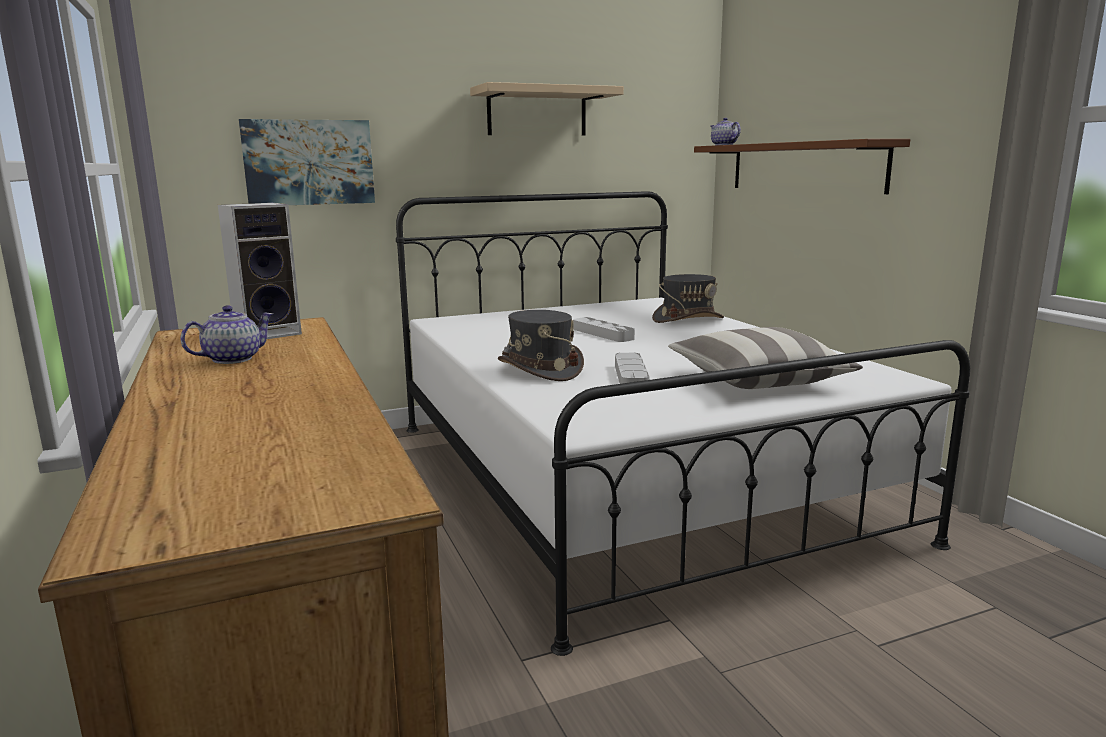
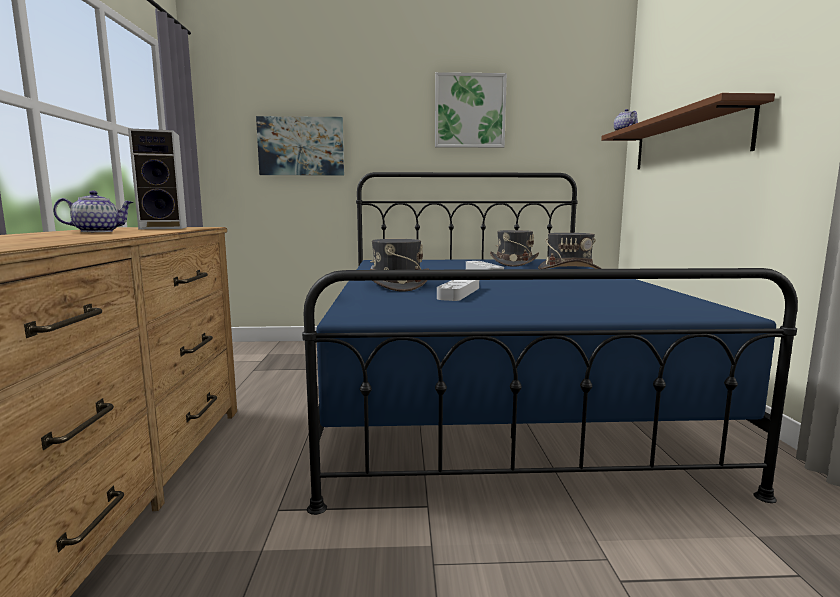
camera: 20 degrees right, 5 degrees down
white bed [396,191,970,656] -> blue bed [302,172,798,515]
beige shelf [470,82,624,136] -> picture [435,72,507,148]
pillow [668,327,863,389] -> none
none -> grey hat [490,230,539,267]

